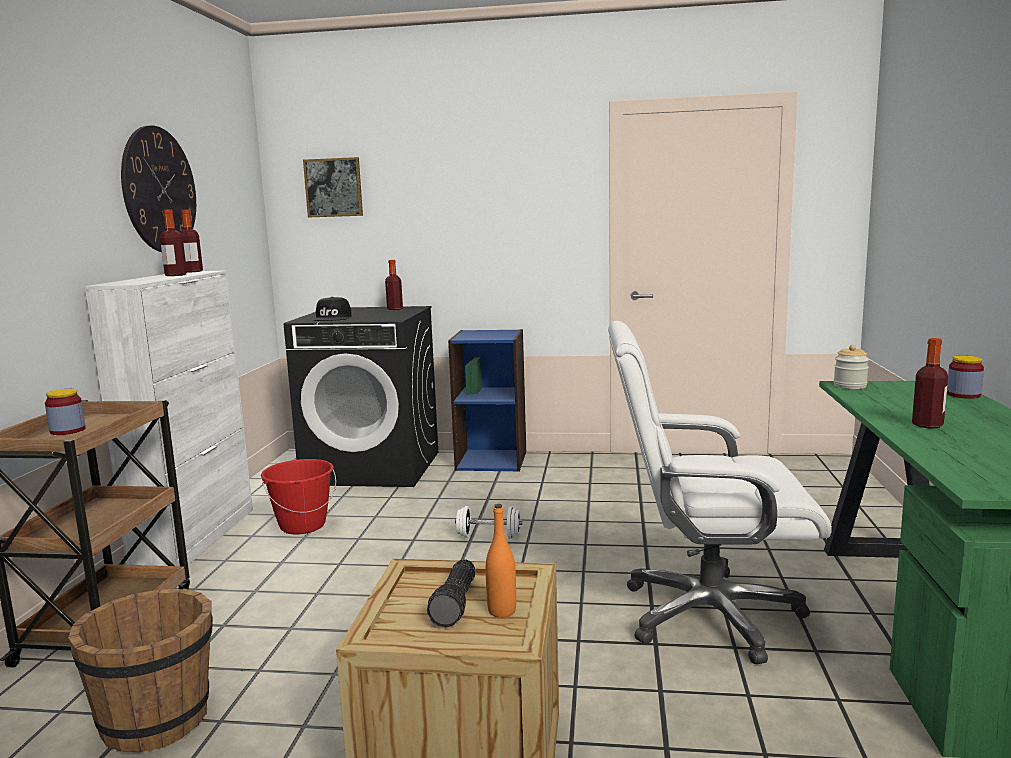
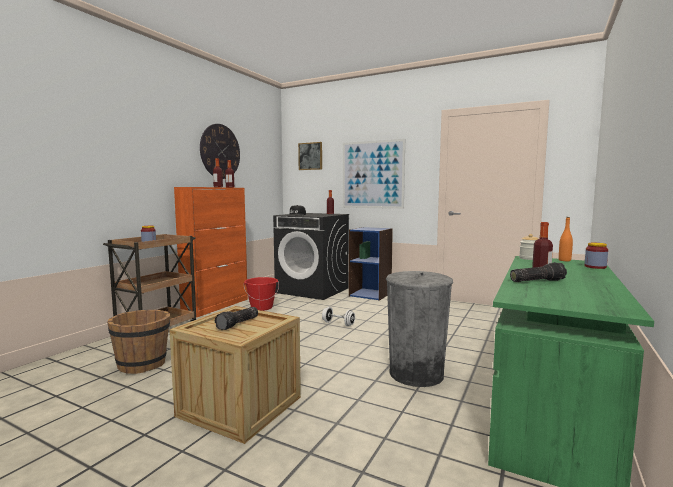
camera: 20 degrees right, 5 degrees down
white cabinet [85,270,253,566] -> orange cabinet [174,187,248,317]
orange bottle [486,504,516,618] -> orange bottle moved to [559,217,573,261]
white office chair [608,321,832,664] -> grey trash can [386,271,453,387]
none -> picture [343,139,405,209]
none -> flashlight [510,262,567,282]

